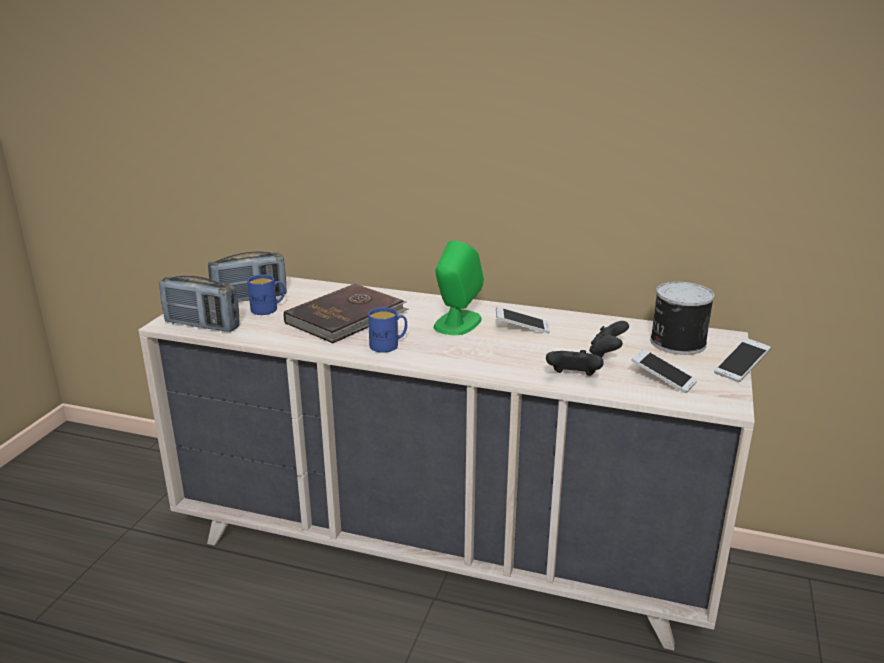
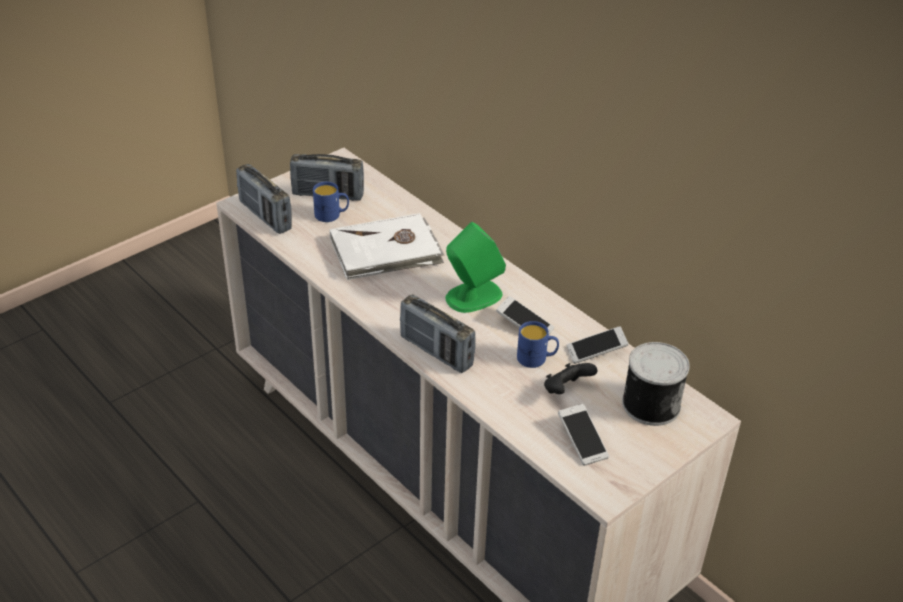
camera: 30 degrees right, 15 degrees up
brown book [284,283,409,343] -> white book [330,213,445,280]
blue mug [368,307,407,353] -> blue mug moved to [517,321,559,368]
black game controller [546,350,604,376] -> none
phone [714,338,771,382] -> phone moved to [566,326,629,364]
none -> radio [400,294,476,373]

